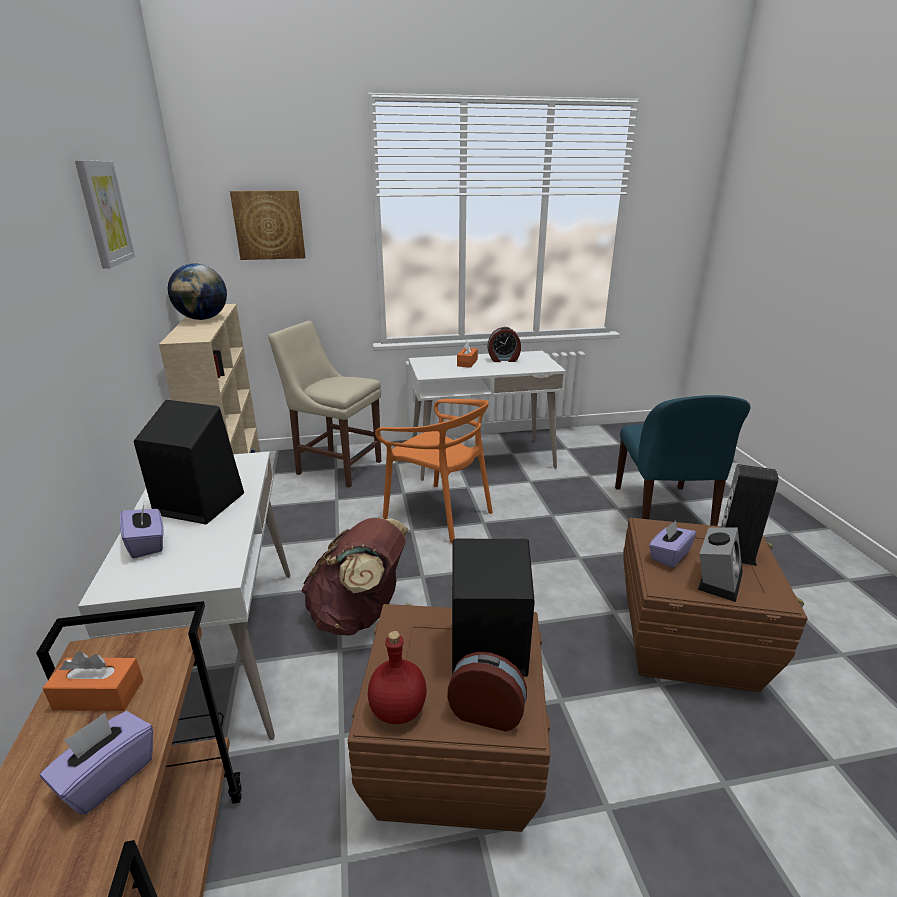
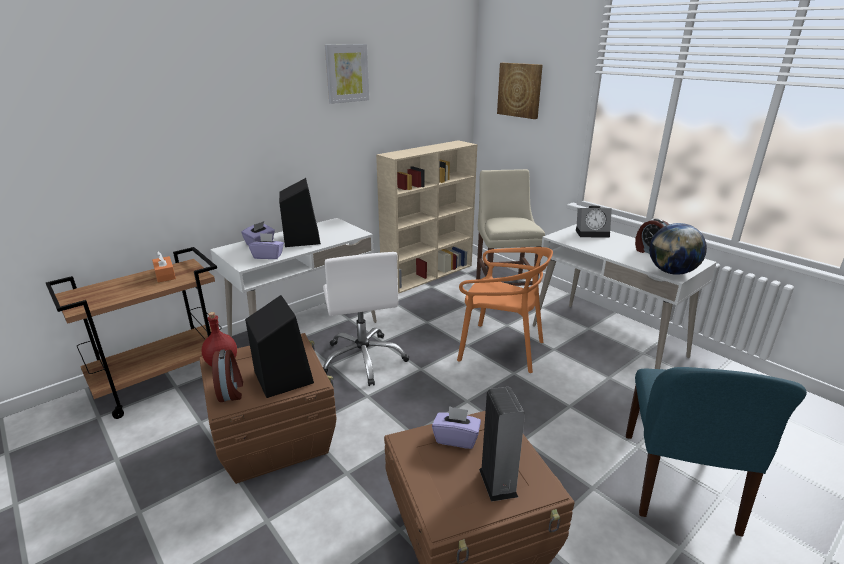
camera: 60 degrees right, 0 degrees up
purple tissue box [40,711,153,815] -> purple tissue box moved to [248,233,284,259]
globe [168,263,227,320] -> globe moved to [649,223,707,275]
brown backpack [301,517,408,636] -> white office chair [323,252,409,386]
orange chair [375,399,493,543] -> orange chair turned 75 degrees counterclockwise [457,247,553,373]
orange tissue box [457,340,478,368] -> none
blue chair [615,395,751,526] -> blue chair turned 45 degrees counterclockwise [626,367,807,537]
alarm clock [698,527,743,602] -> alarm clock moved to [575,206,612,238]

